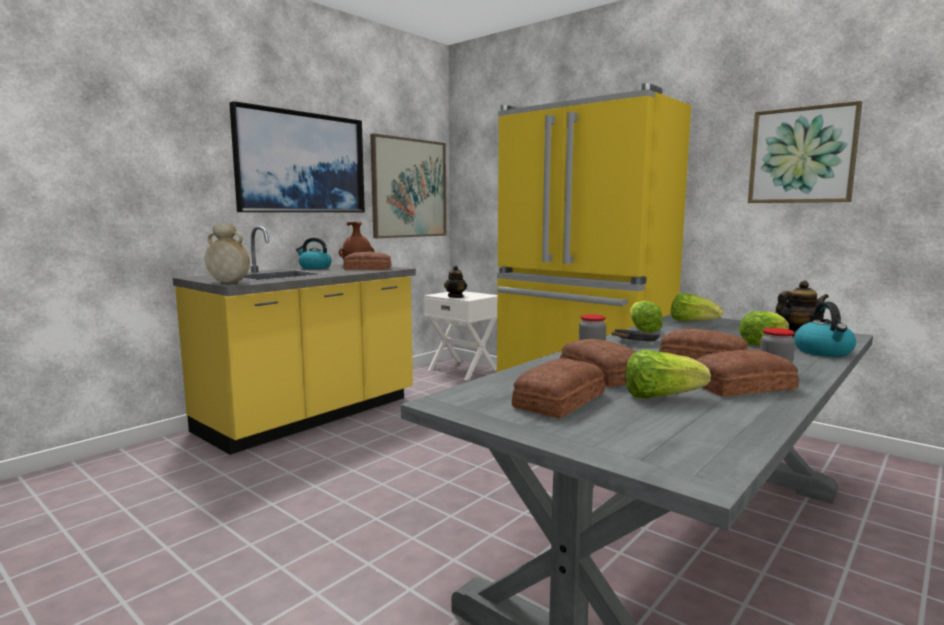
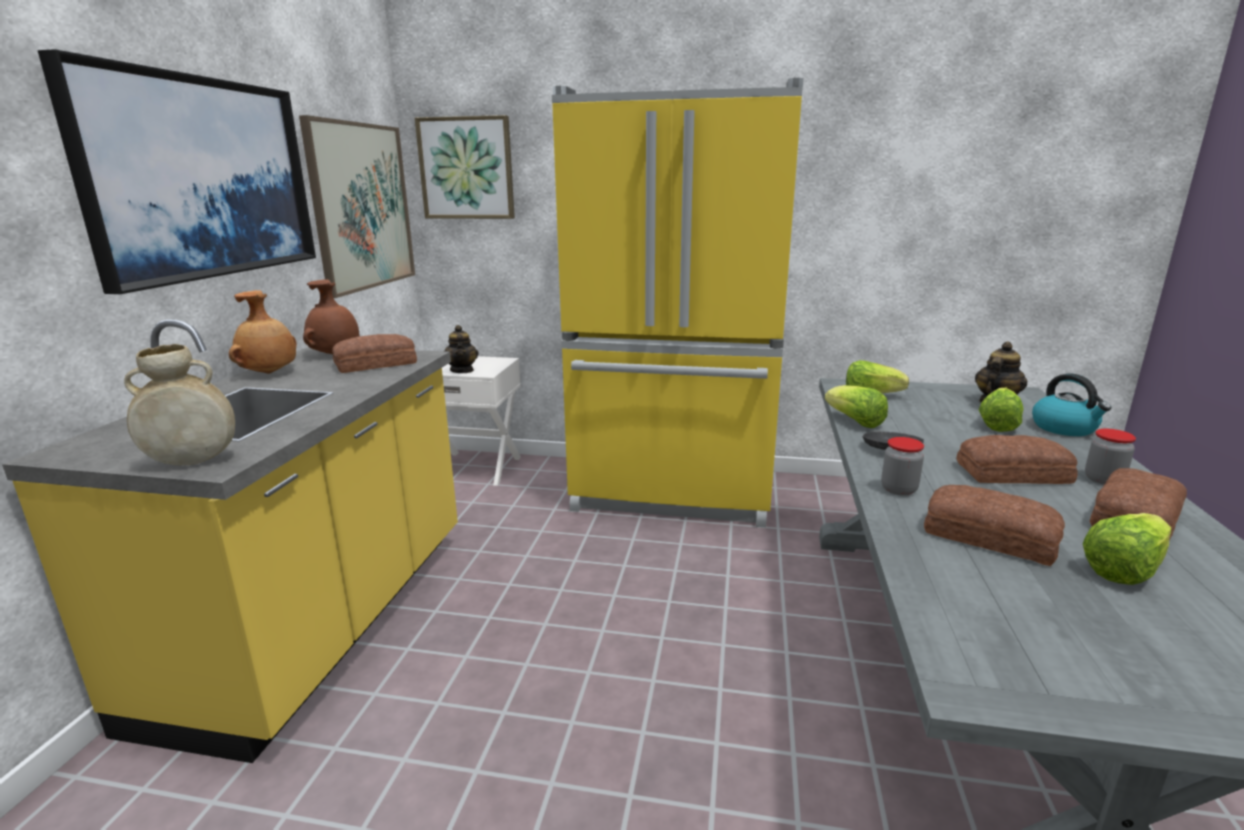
camera: 30 degrees left, 10 degrees up
kettle [296,238,332,269] -> brown vase [229,290,297,374]
bread [512,358,605,418] -> none
picture [748,101,862,203] -> picture moved to [415,115,515,219]

